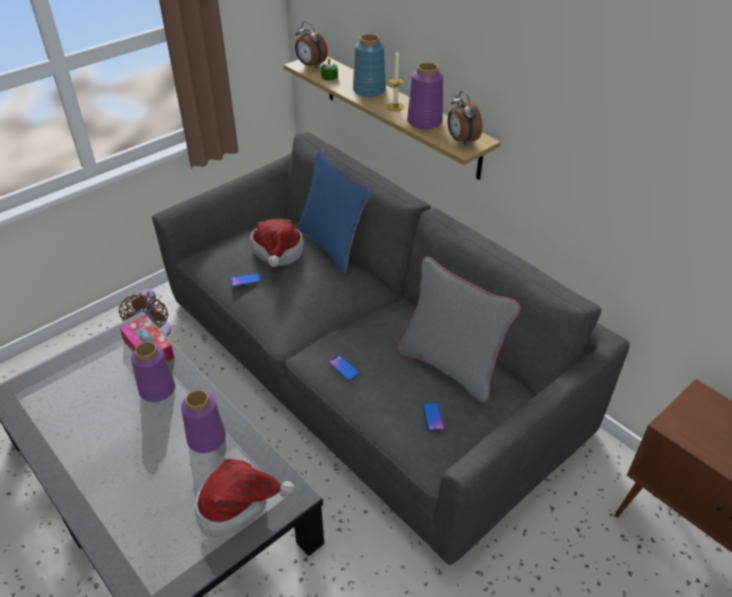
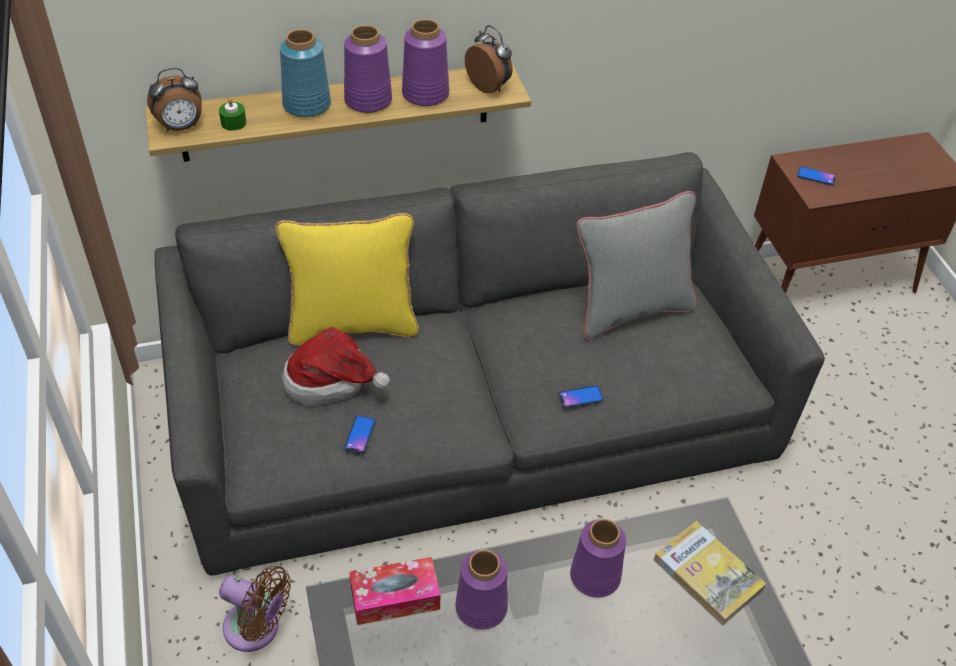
camera: 65 degrees left, 5 degrees up
hat [195,459,295,537] -> book [654,521,766,625]
blue pillow [298,150,371,273] -> yellow pillow [275,213,419,346]
candle [387,51,404,111] -> purple vase [344,25,392,113]
phone [422,402,445,432] -> phone moved to [797,166,836,186]
alarm clock [448,91,482,146] -> alarm clock turned 135 degrees counterclockwise [465,25,513,94]

